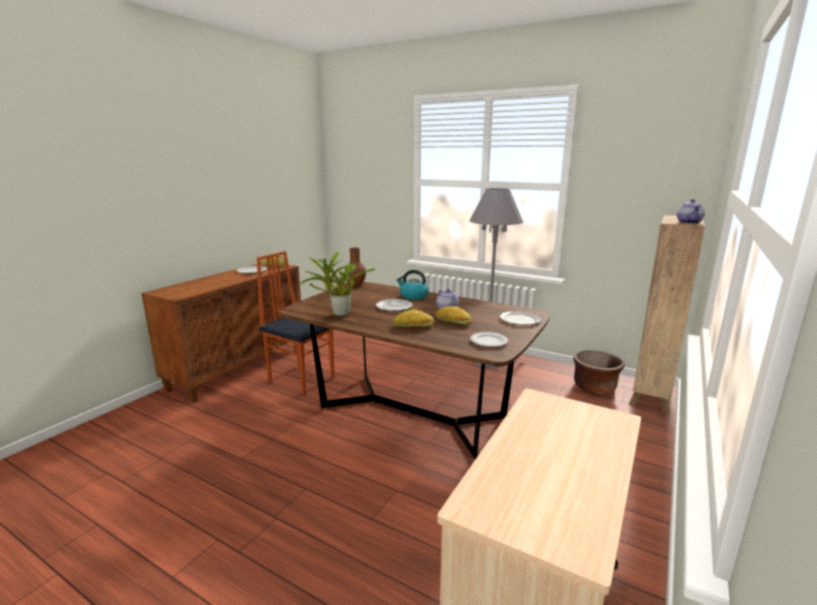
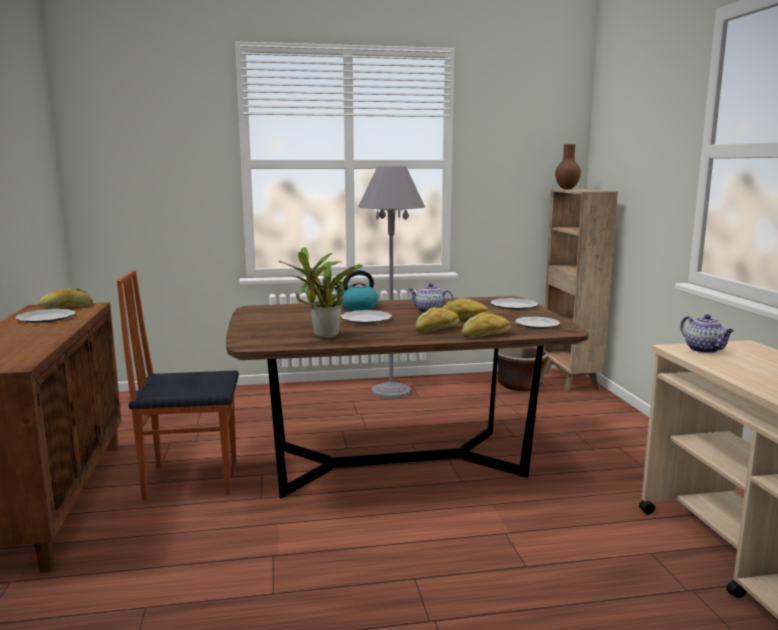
camera: 40 degrees left, 5 degrees down
brown vase [345,248,366,287] -> brown vase moved to [555,144,581,189]
teapot [677,199,705,224] -> teapot moved to [680,314,734,353]
none -> bread [462,312,511,338]

